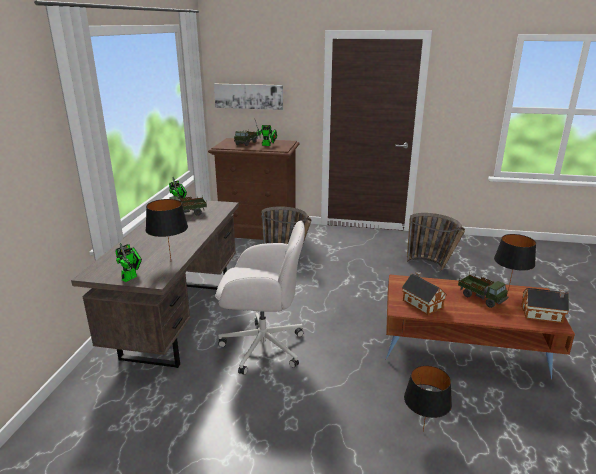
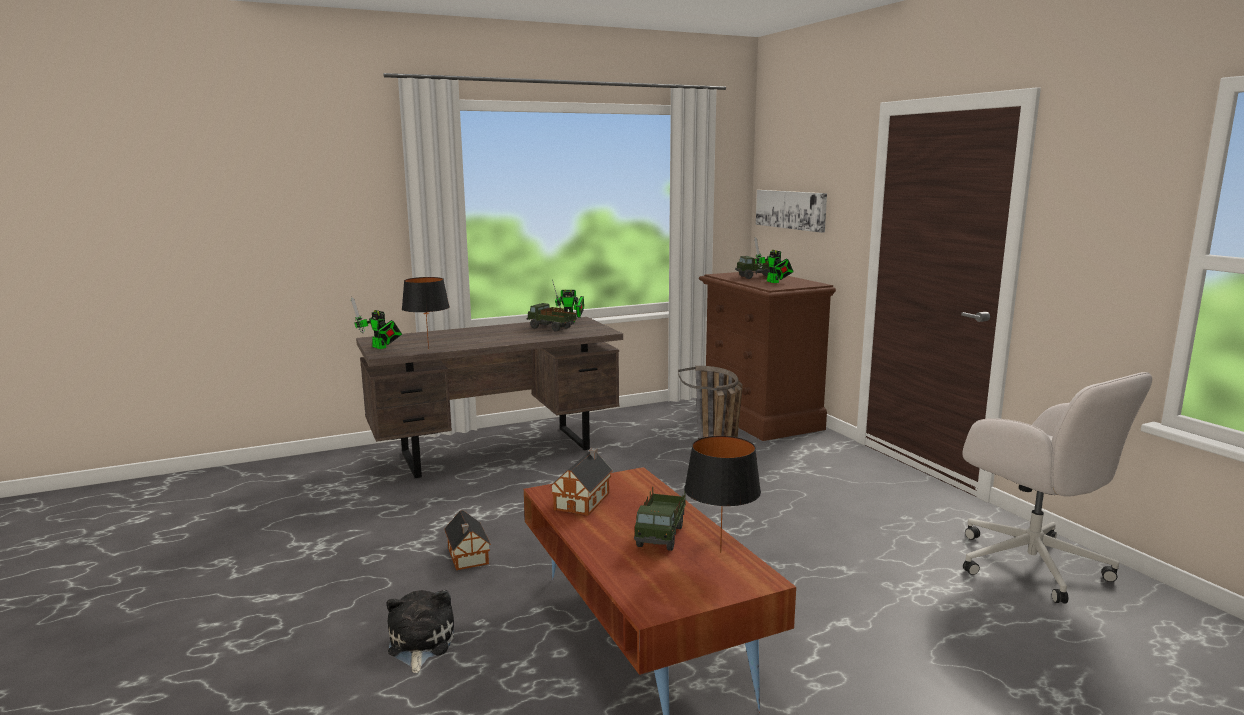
camera: 55 degrees right, 10 degrees down
toy robot [115,243,142,282] -> toy robot turned 45 degrees clockwise [351,297,402,349]
white office chair [215,221,305,375] -> white office chair moved to [963,372,1152,603]
black table lamp [404,365,452,432] -> plush toy [386,590,454,673]
basket [407,213,465,272] -> none
toy house [521,288,569,323] -> toy house moved to [444,510,491,570]

